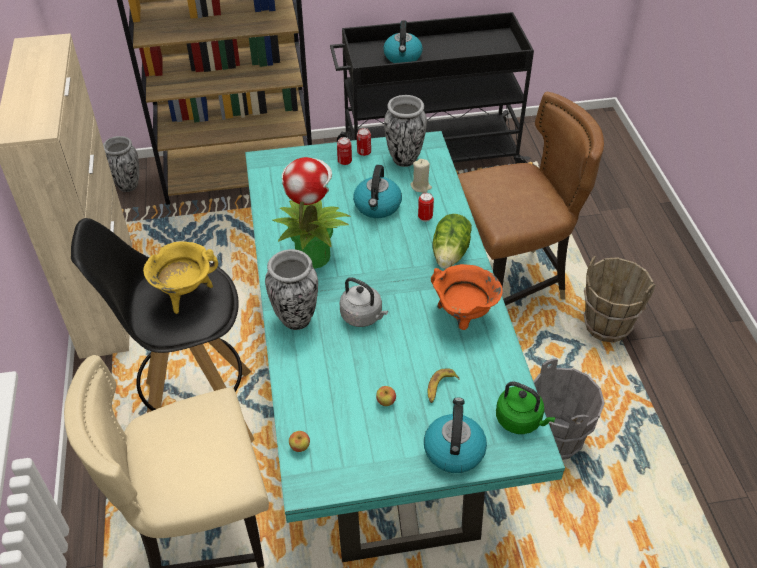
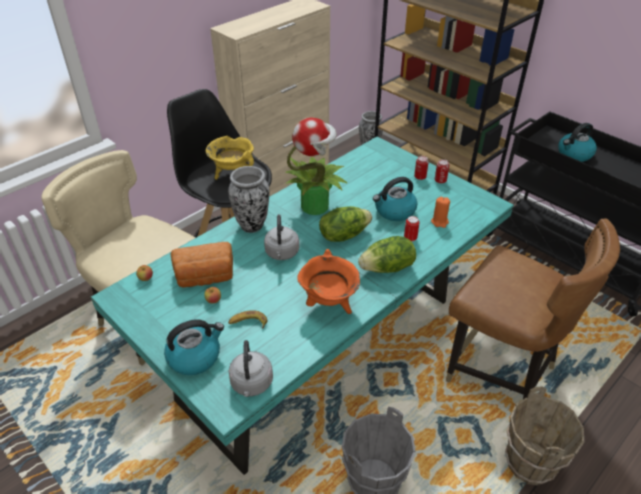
camera: 55 degrees right, 5 degrees down
vase [384,95,427,167] -> none
beige candle [411,159,432,193] -> orange candle [431,197,450,228]
green kettle [496,382,556,434] -> grey kettle [228,340,273,397]
none -> bread [170,242,233,288]
none -> lettuce [319,206,372,242]

